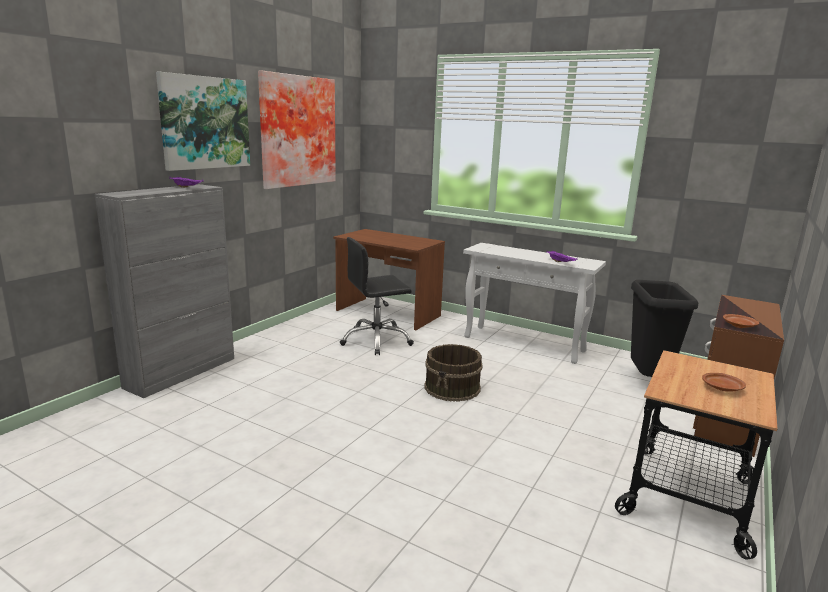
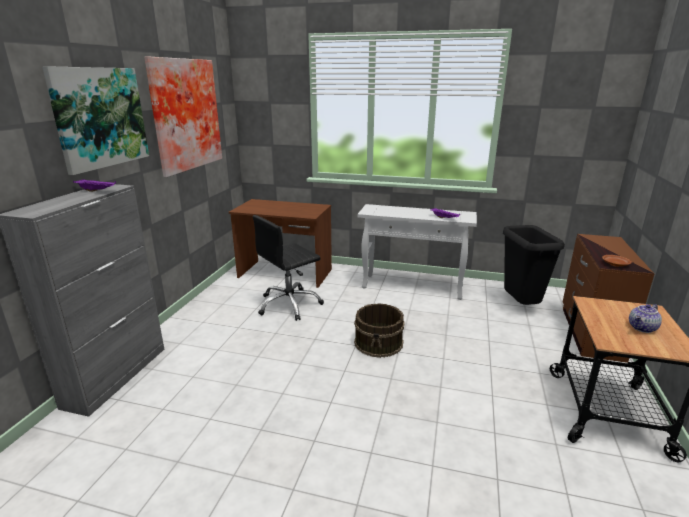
camera: 15 degrees left, 5 degrees up
brown plate [702,373,746,392] -> teapot [629,304,662,333]

